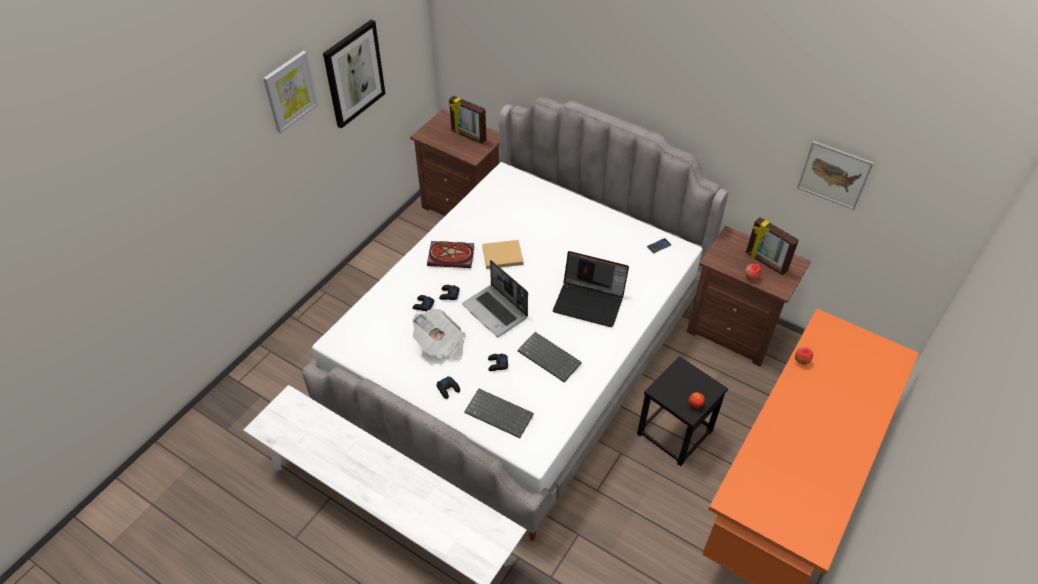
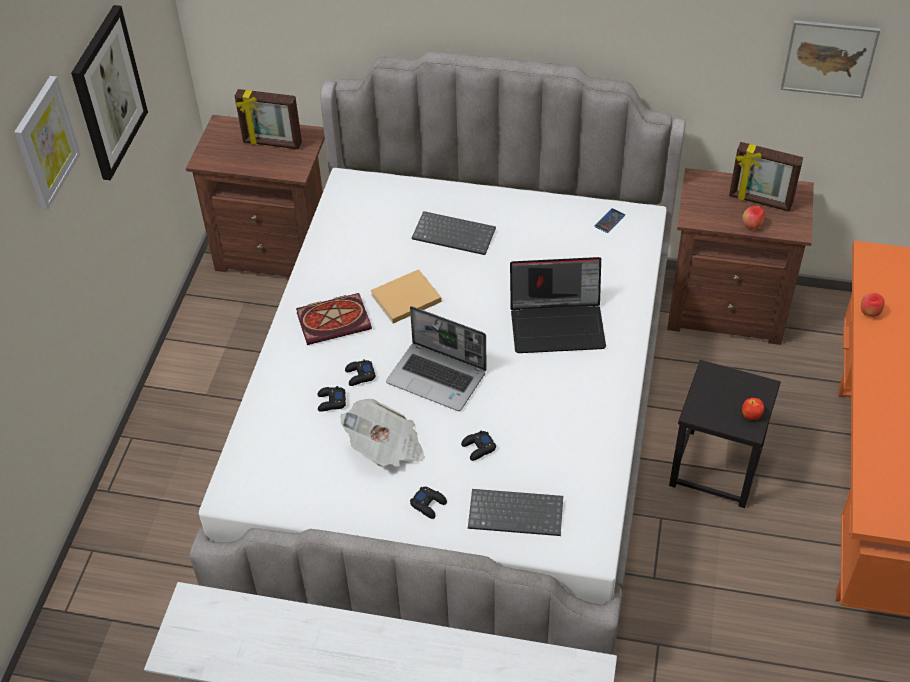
camera: 20 degrees left, 0 degrees up
keyboard [517,332,582,382] -> keyboard moved to [412,211,496,255]

